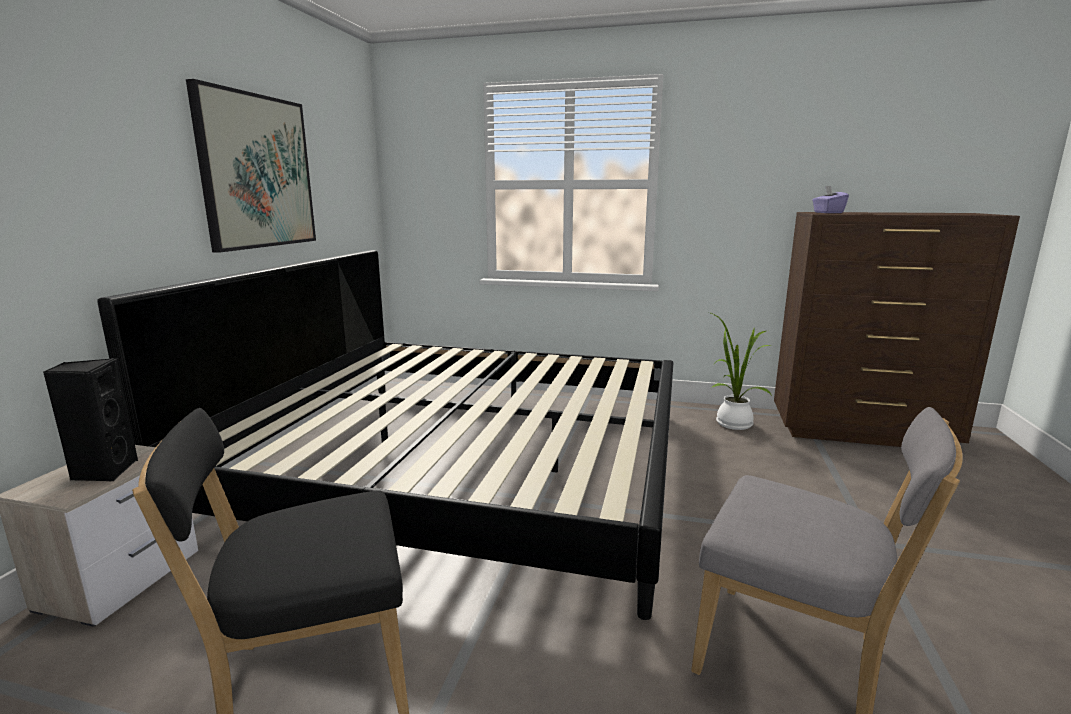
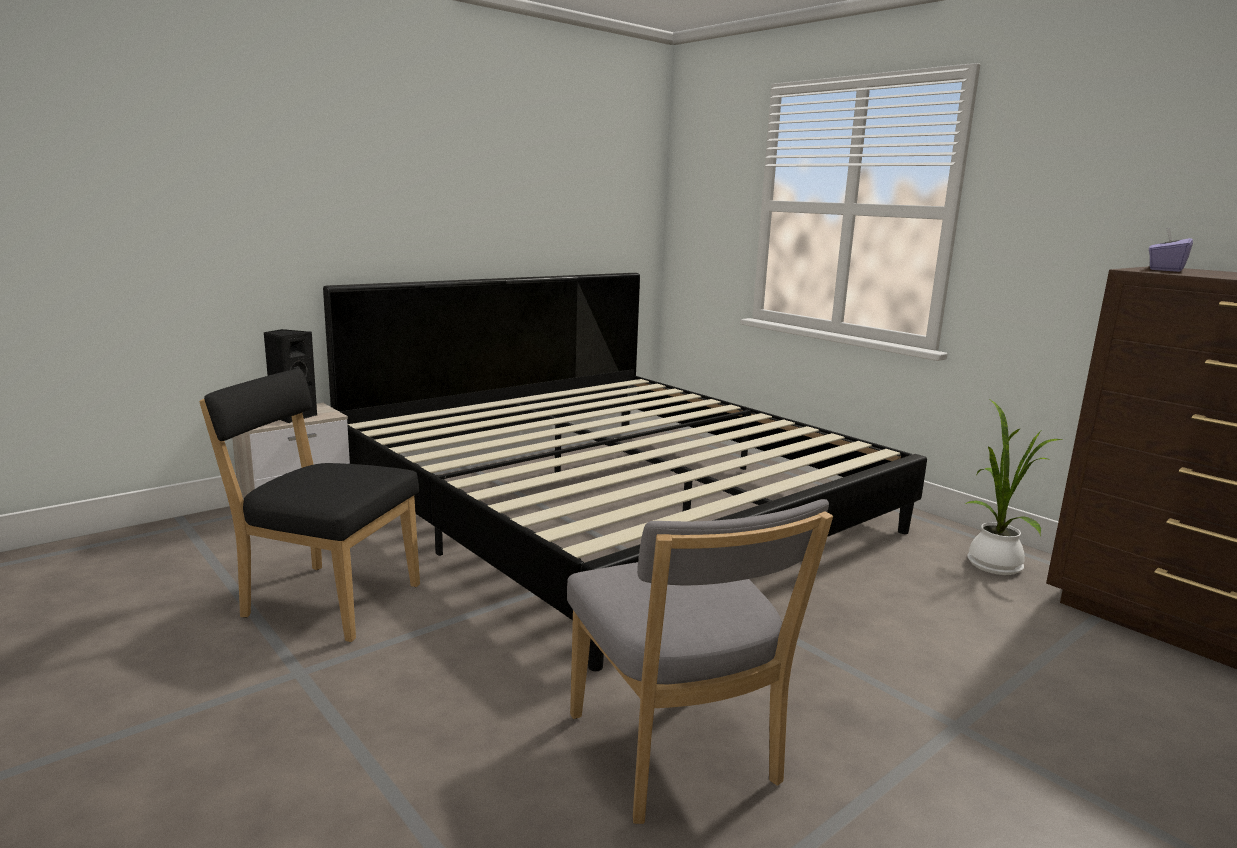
camera: 35 degrees right, 0 degrees up
picture [186,79,316,253] -> none

